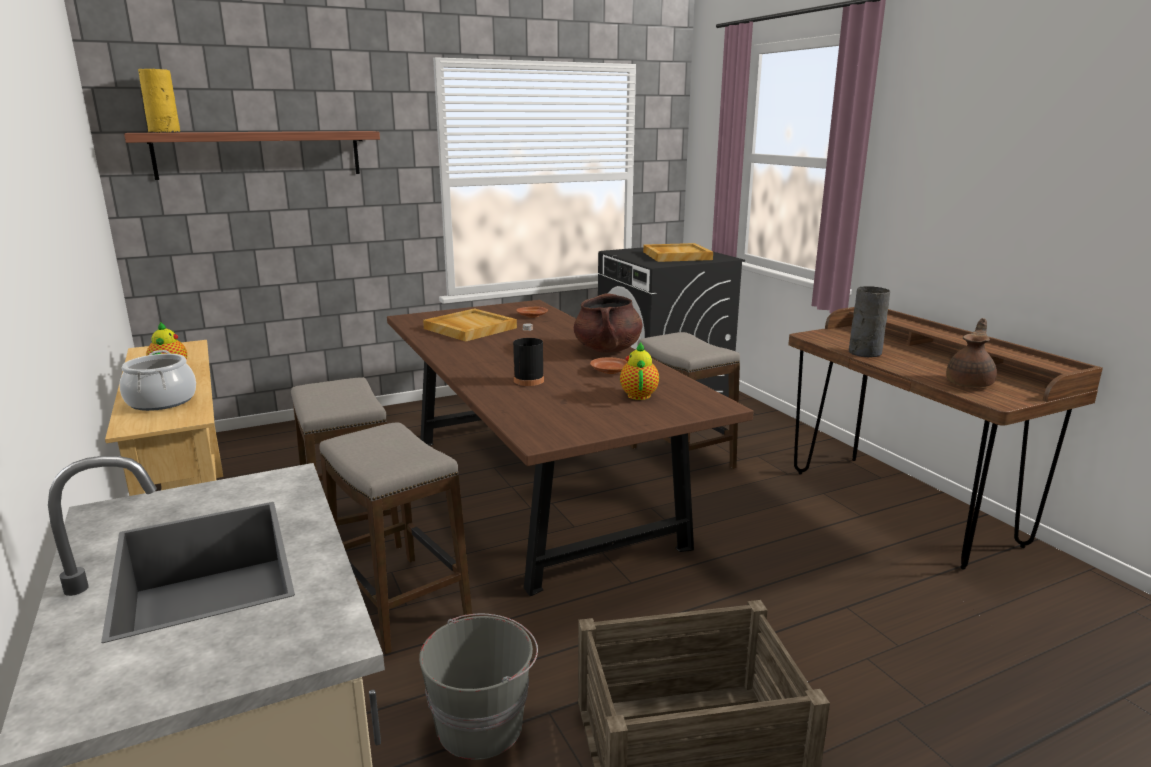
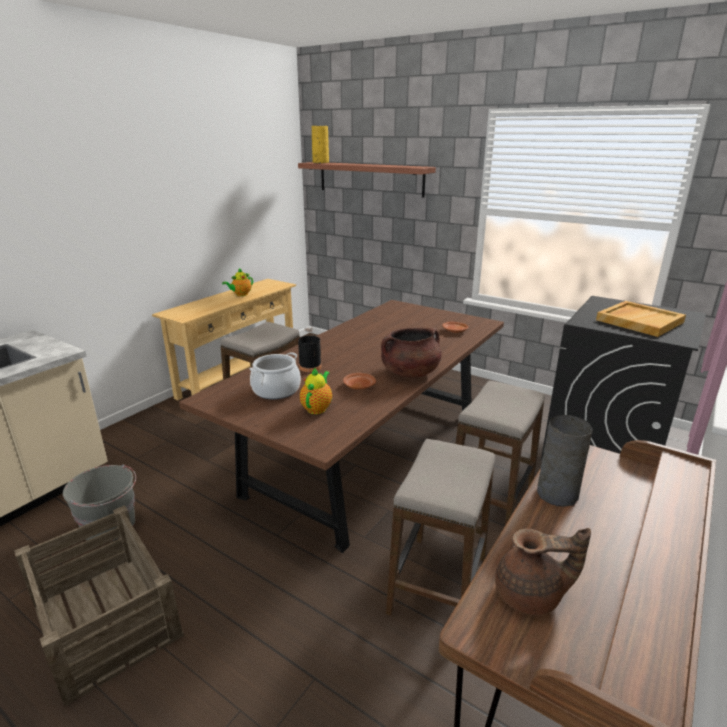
camera: 60 degrees right, 5 degrees up
cooking pot [119,350,196,411] -> cooking pot moved to [250,352,301,399]
stool [319,422,472,654] -> stool moved to [386,439,495,616]
beige tray [423,308,517,342] -> none
teapot [620,342,659,400] -> teapot turned 45 degrees counterclockwise [300,367,332,414]

